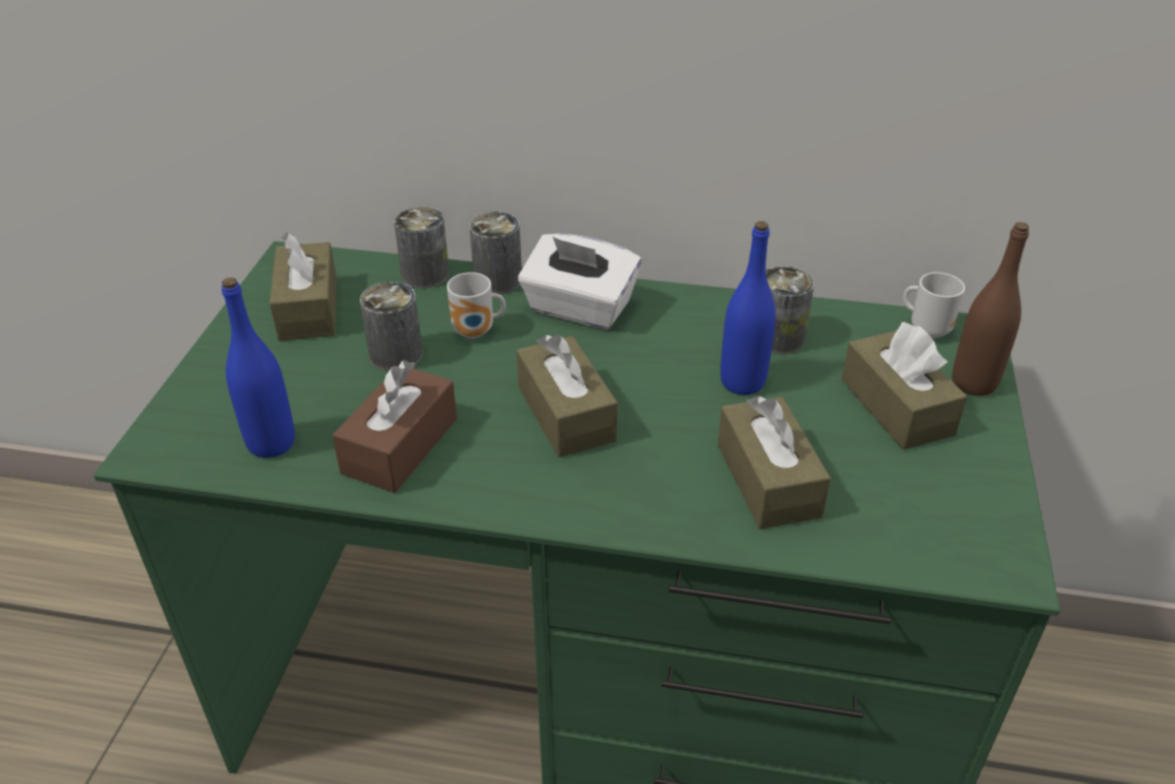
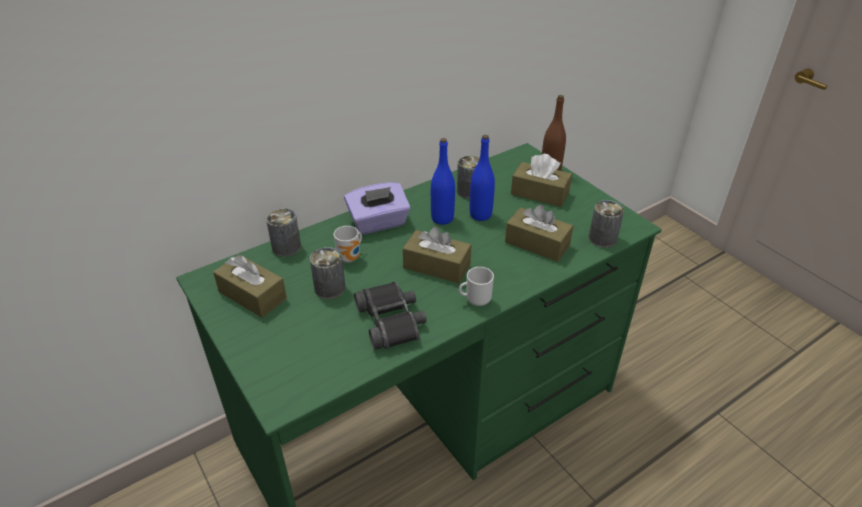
camera: 45 degrees left, 0 degrees up
blue bottle [222,277,295,458] -> blue bottle moved to [431,138,455,225]
brown tissue box [332,360,457,493] -> black binoculars [354,281,427,350]
can [469,212,522,294] -> can moved to [589,200,624,248]
white tissue box [518,233,641,329] -> purple tissue box [344,182,411,234]
mug [903,272,965,338] -> mug moved to [459,267,494,306]

